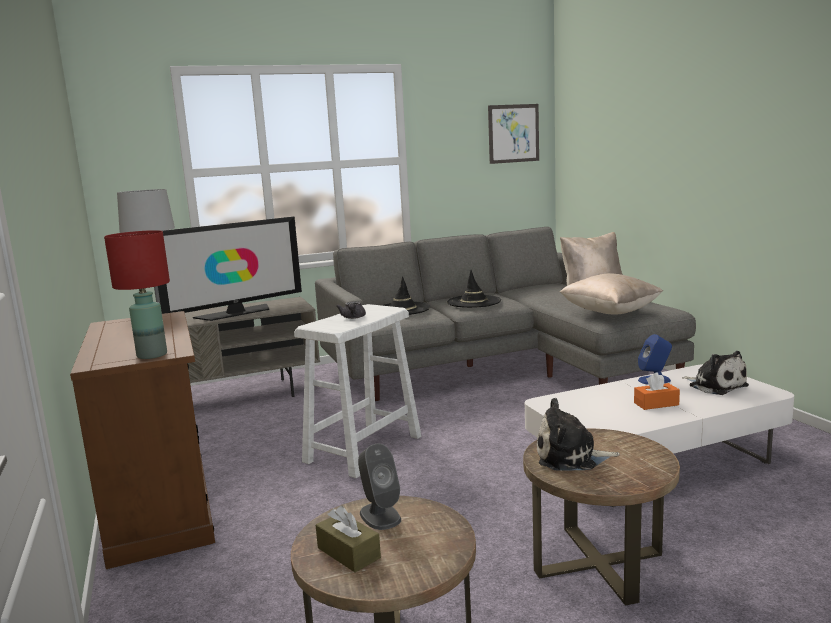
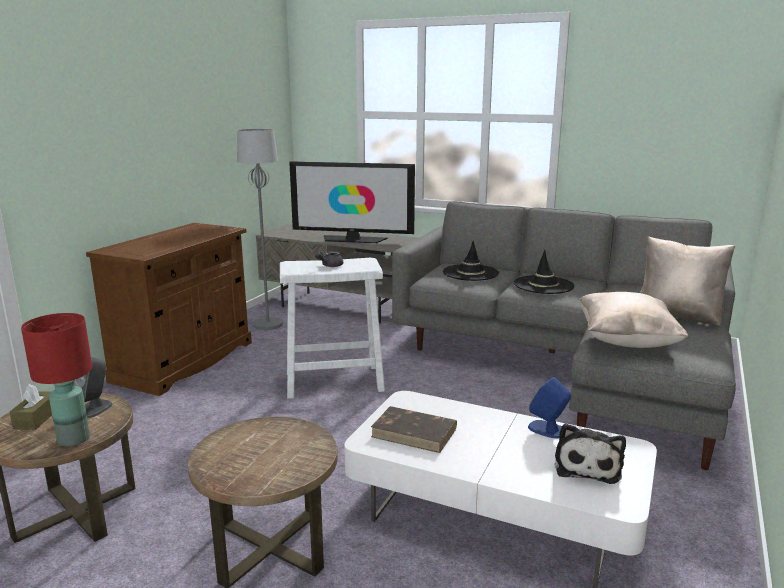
camera: 45 degrees right, 5 degrees up
red table lamp [104,230,170,359] -> red table lamp moved to [21,313,92,446]
picture [488,104,539,164] -> none
plush toy [537,398,620,471] -> none
orange tissue box [634,372,680,410] -> none
none -> brown book [371,406,457,453]

